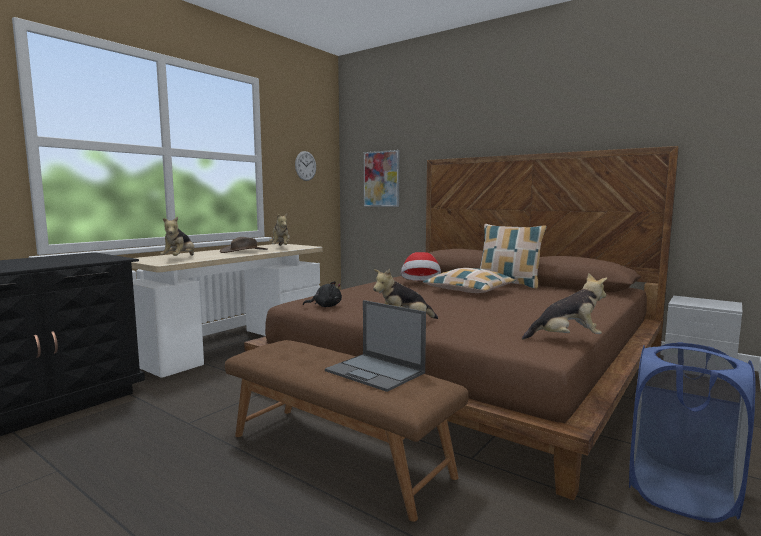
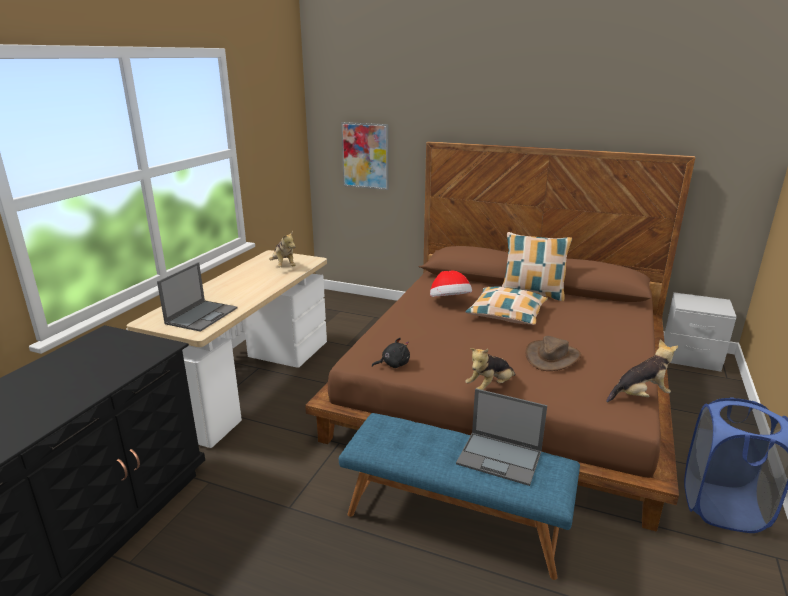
camera: 15 degrees left, 15 degrees up
plush toy [160,217,195,256] -> laptop [157,262,237,332]
brown hat [220,237,268,253] -> brown hat moved to [525,336,581,371]
brown bench [225,340,469,522] -> blue bench [339,413,580,580]
wall clock [295,151,316,181] -> none

